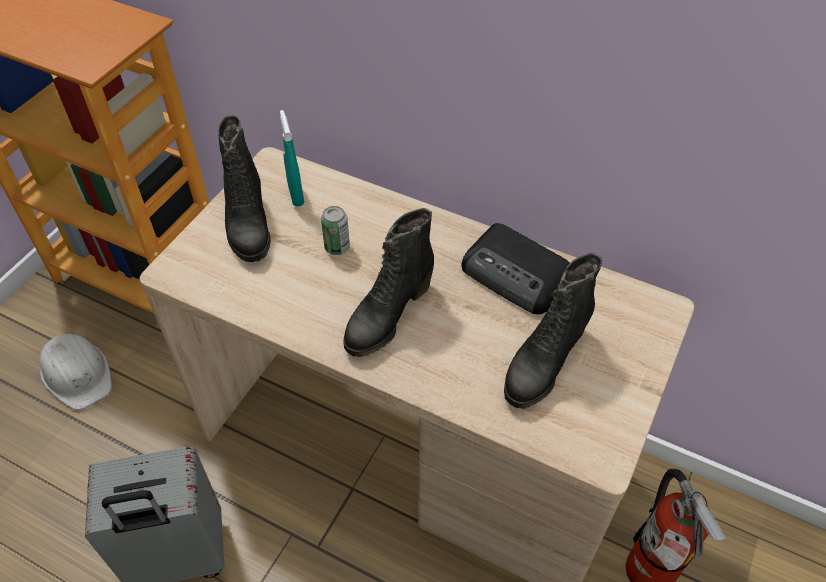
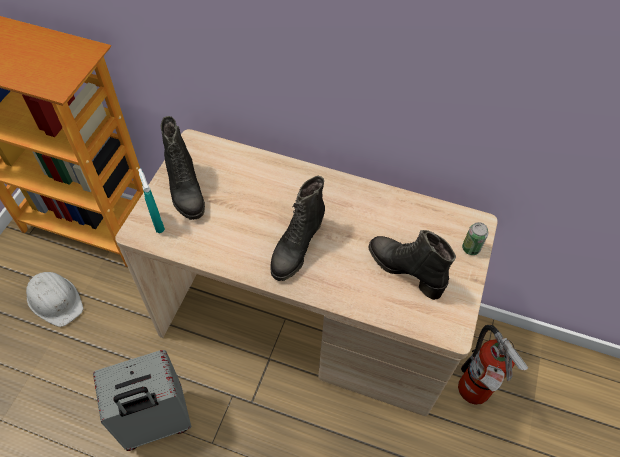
camera: 10 degrees left, 5 degrees up
turquoise spray bottle [280,110,304,207] -> turquoise spray bottle moved to [138,168,165,233]
can [321,206,350,255] -> can moved to [462,222,488,255]
radio [461,223,570,314] -> none
black boot [504,253,602,409] -> black boot turned 105 degrees clockwise [369,230,456,300]

